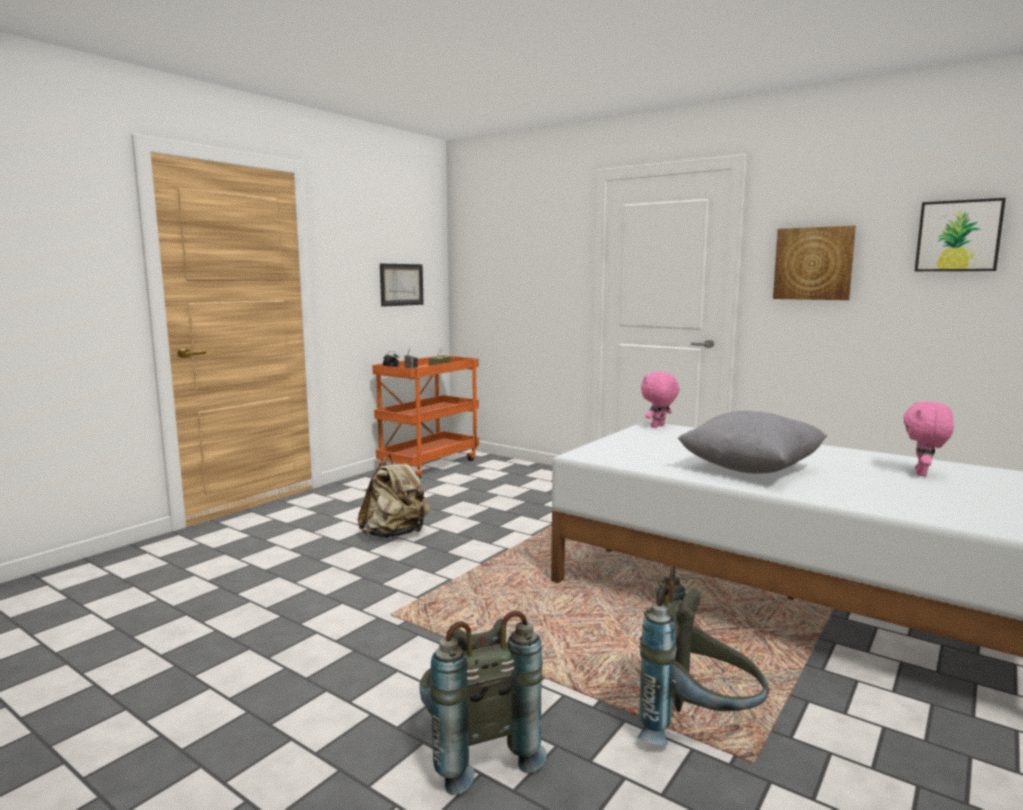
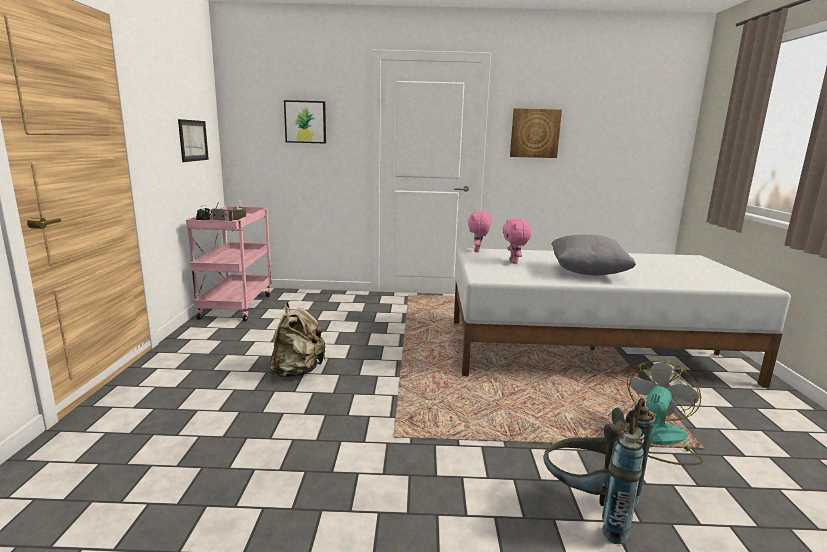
camera: 35 degrees left, 5 degrees up
orange cart [372,355,479,479] -> pink cart [186,206,272,321]
grey backpack [637,566,769,745] -> fan [627,361,703,465]
pink plush toy [903,402,954,476] -> pink plush toy moved to [503,219,531,264]
picture [915,198,1006,271] -> picture moved to [284,100,326,144]

